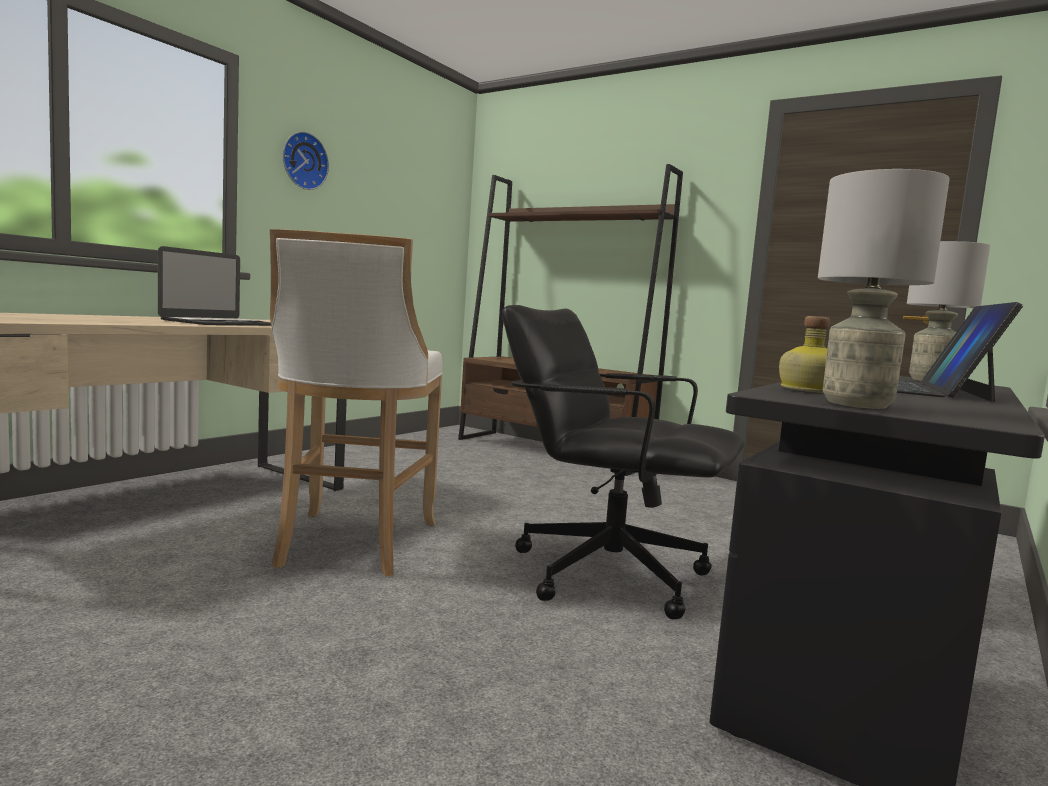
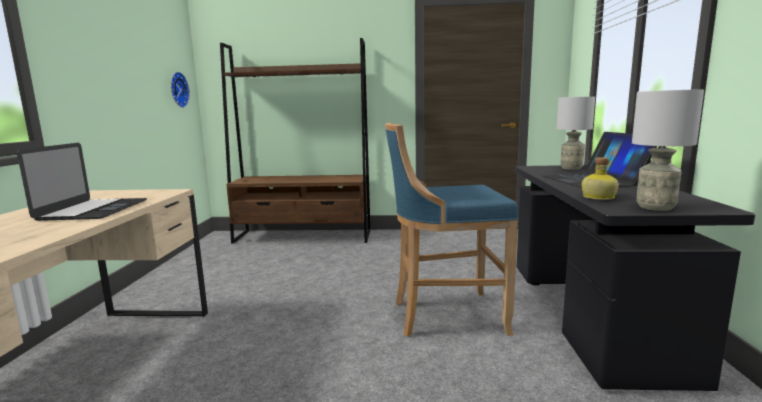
camera: 30 degrees left, 5 degrees up
white stool [270,229,443,576] -> none
wall clock [283,131,329,190] -> wall clock moved to [171,72,190,108]
black office chair [502,305,745,619] -> blue stool [385,122,518,337]

